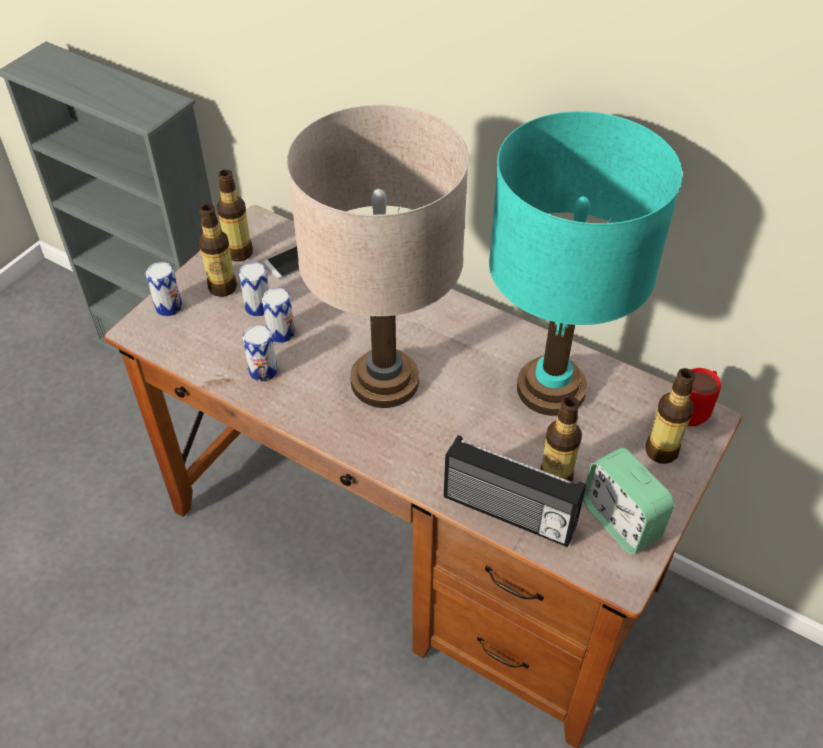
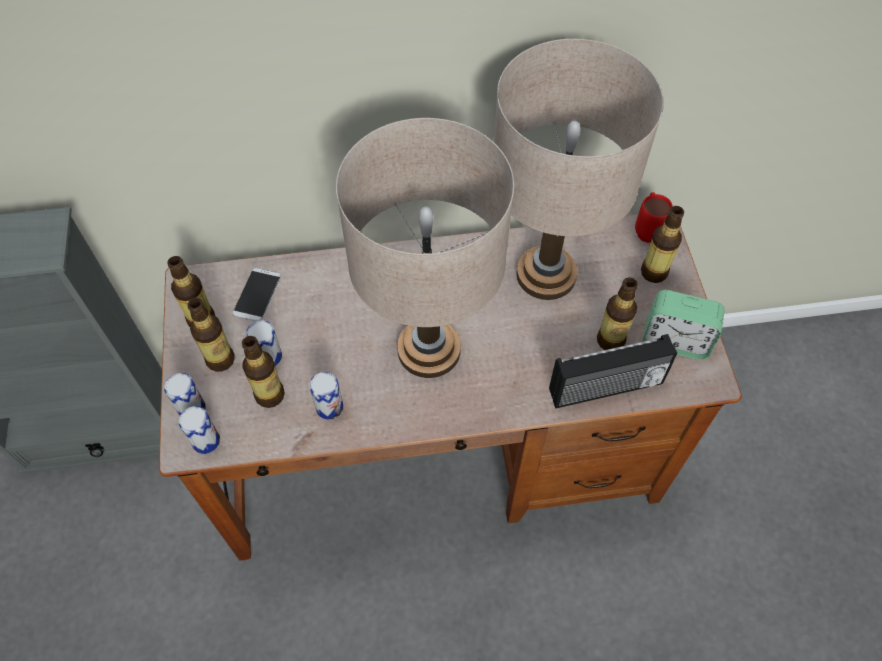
camera: 40 degrees left, 10 degrees up
can [262,288,295,343] -> can moved to [178,406,220,454]
turquoise table lamp [489,111,682,416] -> beige table lamp [494,39,664,300]
none -> bottle [242,336,285,408]

